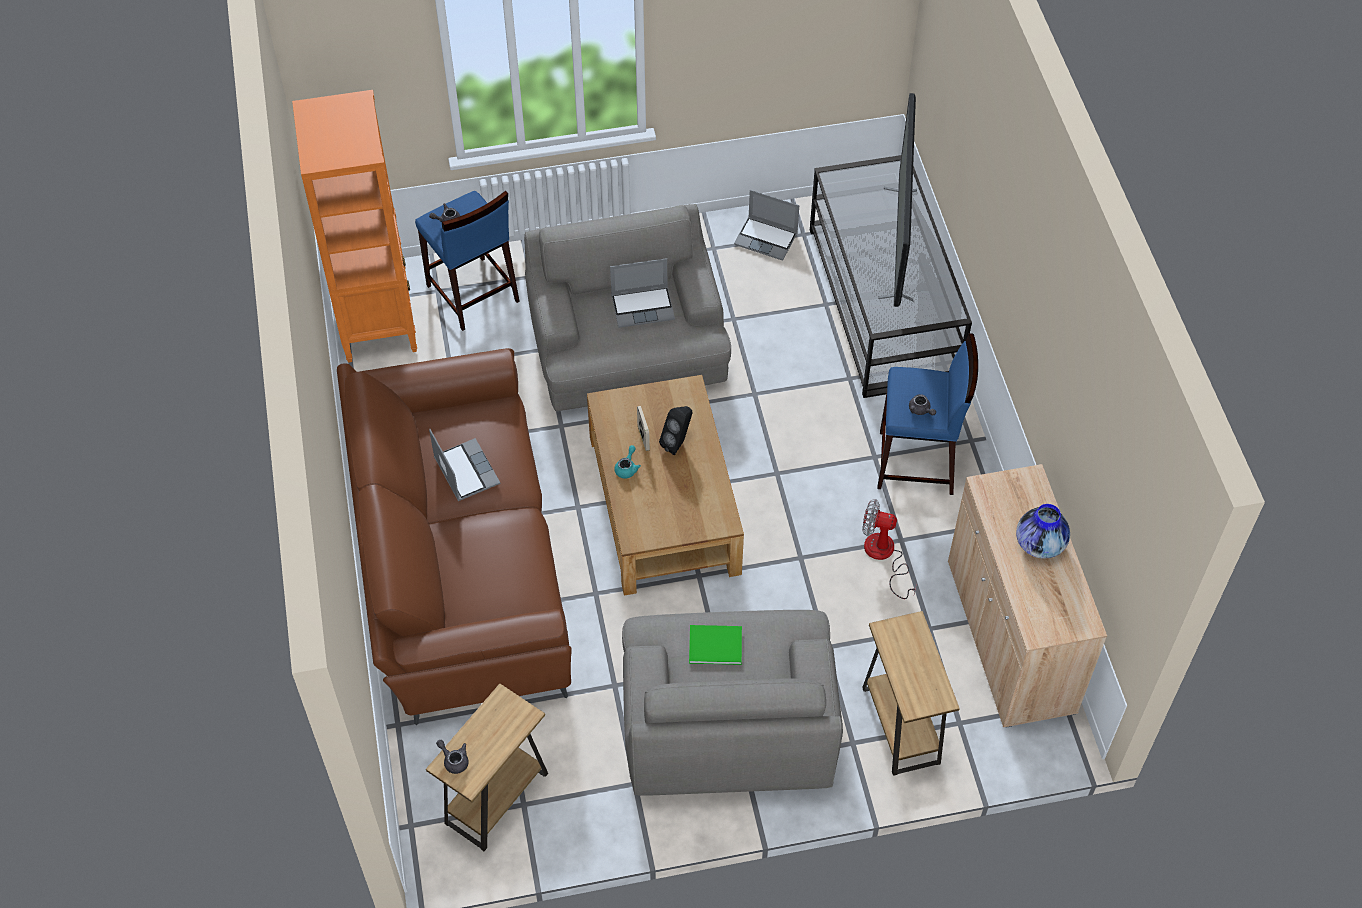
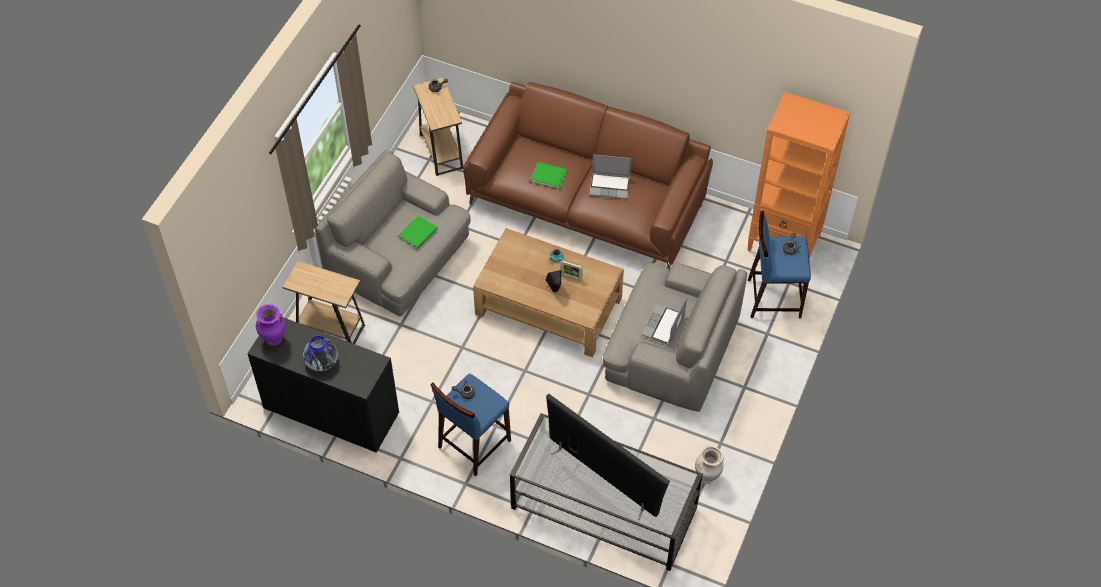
camera: 125 degrees right, 0 degrees up
laptop [734,190,799,261] -> beige vase [695,446,724,484]
fan [862,499,917,599] -> none
beige cabinet [948,464,1107,728] -> black cabinet [247,317,399,453]
none -> purple vase [256,304,285,346]
none -> green book [531,162,567,189]

